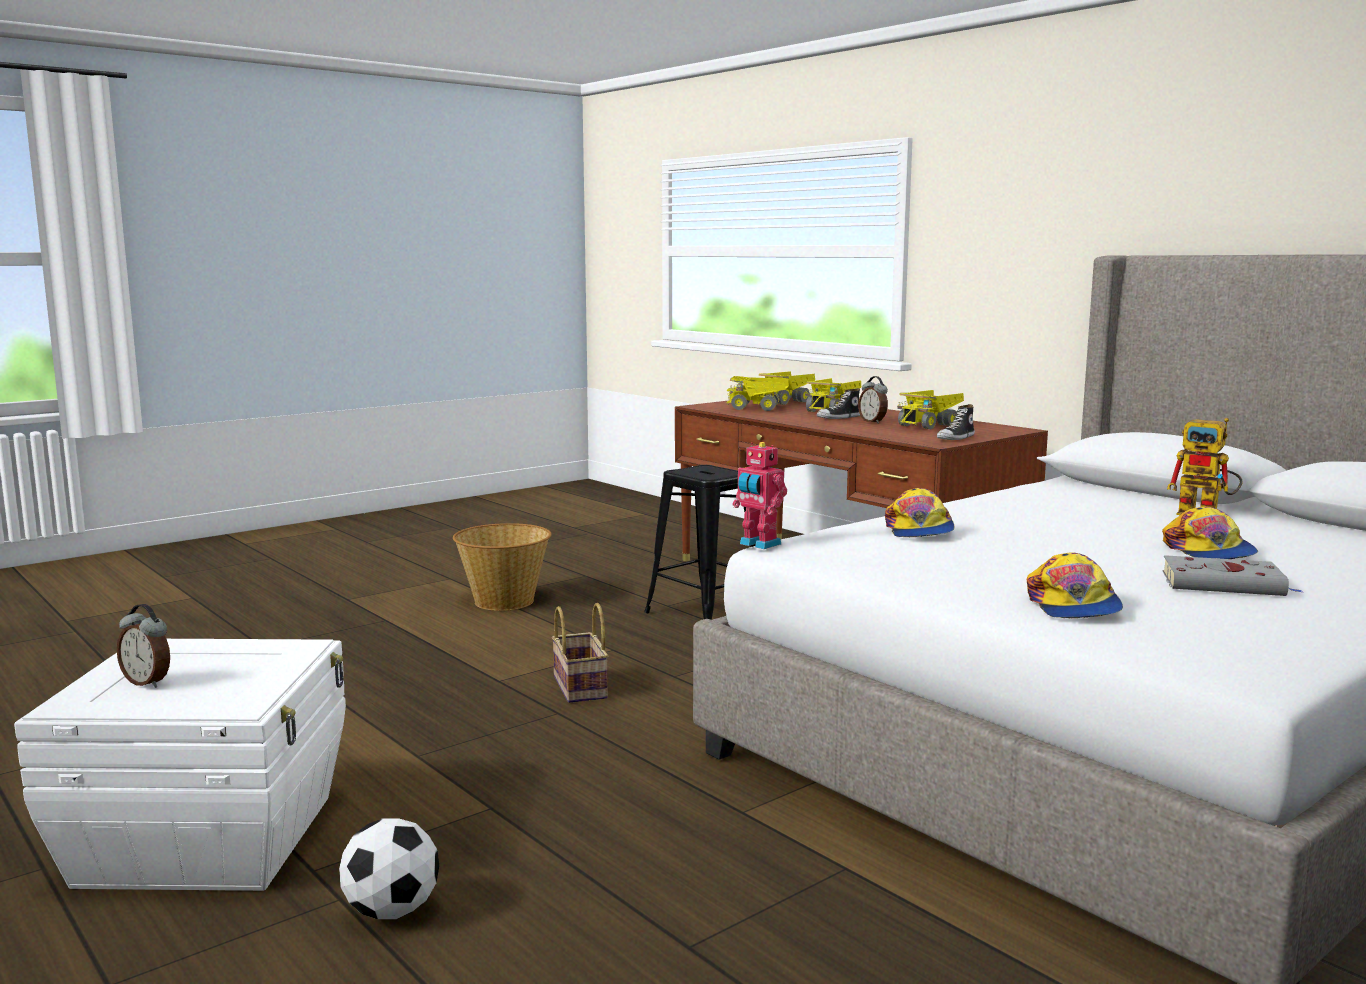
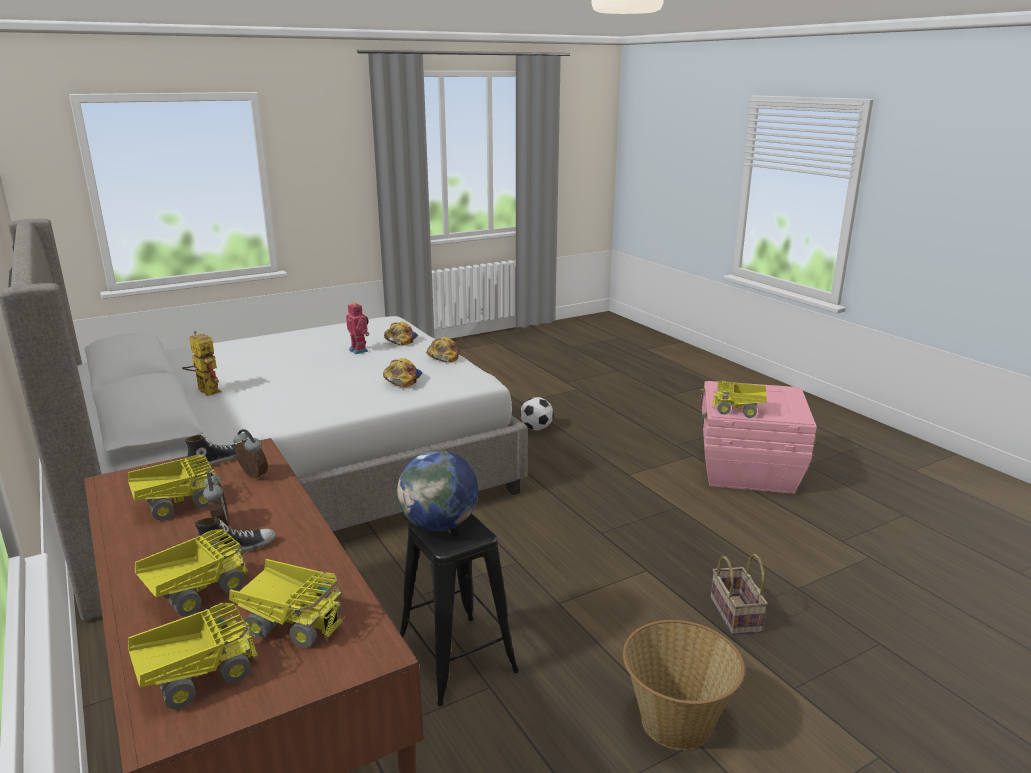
camera: 170 degrees left, 10 degrees up
white storage box [14,639,346,891] -> pink storage box [700,381,817,494]
alarm clock [117,604,170,688] -> alarm clock moved to [233,429,268,479]
football [339,818,439,919] -> football moved to [520,397,554,430]
basket [552,603,608,703] -> basket moved to [711,554,768,635]
toy robot [733,442,787,549] -> toy robot moved to [346,302,370,354]
cap [1162,507,1258,559] -> cap moved to [426,337,459,363]
grey book [1163,555,1302,596] -> none
none -> globe [397,450,478,531]
none -> toy truck [712,381,767,418]

